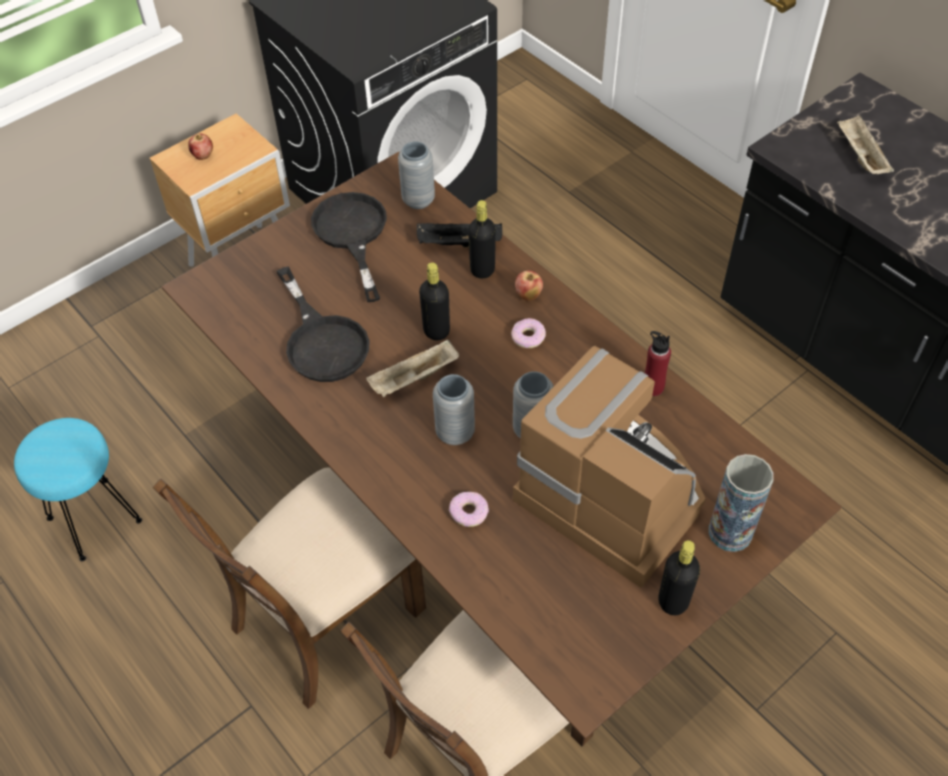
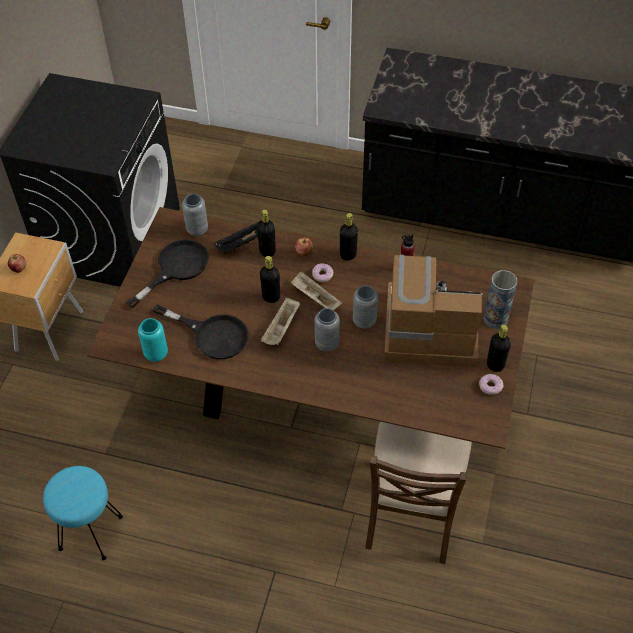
camera: 35 degrees left, 0 degrees up
brown chair [153,467,426,709] -> none
black frying pan [311,192,387,302] -> black frying pan turned 90 degrees clockwise [126,240,209,308]
donut [449,492,489,527] -> donut moved to [479,374,503,395]
beige tray [837,115,894,174] -> beige tray moved to [291,271,342,310]
none -> turquoise vase [138,318,168,362]
none -> black bottle [340,213,358,261]

